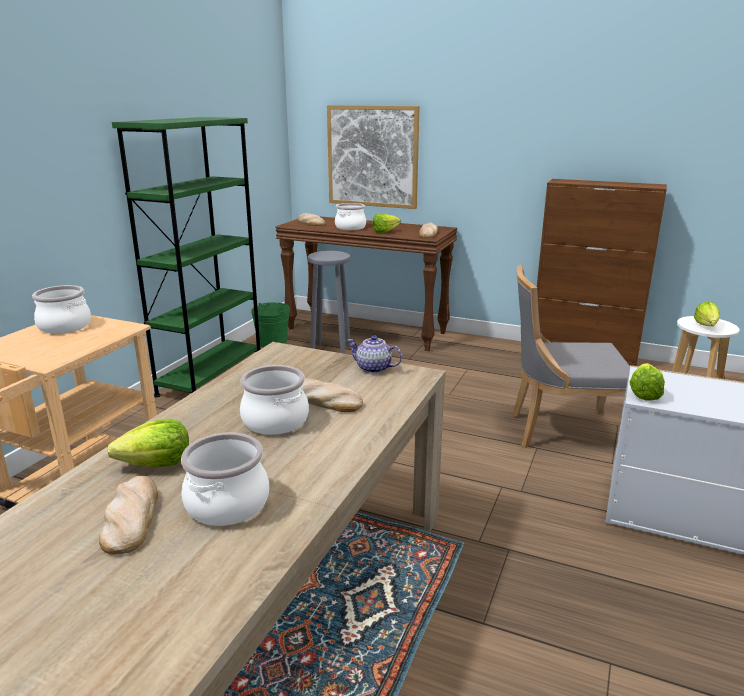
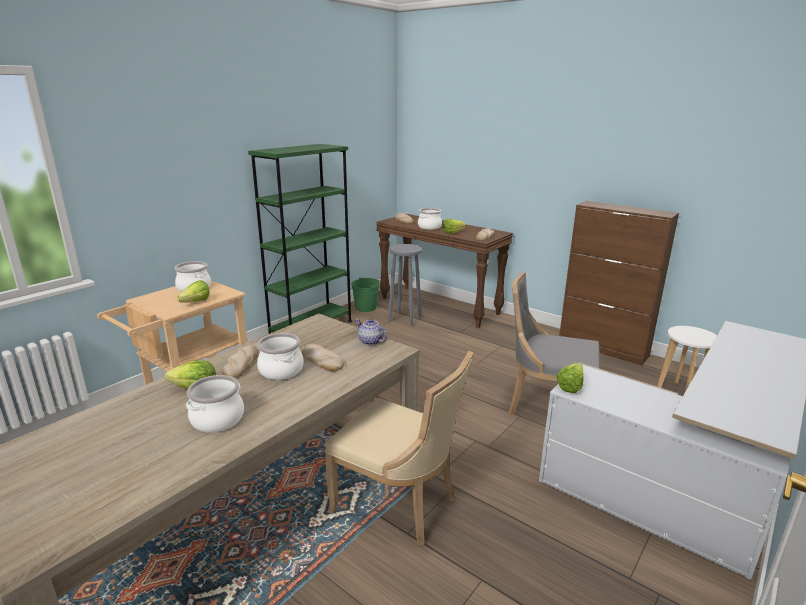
camera: 15 degrees right, 0 degrees up
bread [99,476,158,555] -> bread moved to [222,345,258,378]
picture [327,105,420,209] -> none
lettuce [694,301,720,326] -> lettuce moved to [177,280,210,303]
none -> beige chair [325,351,474,546]

